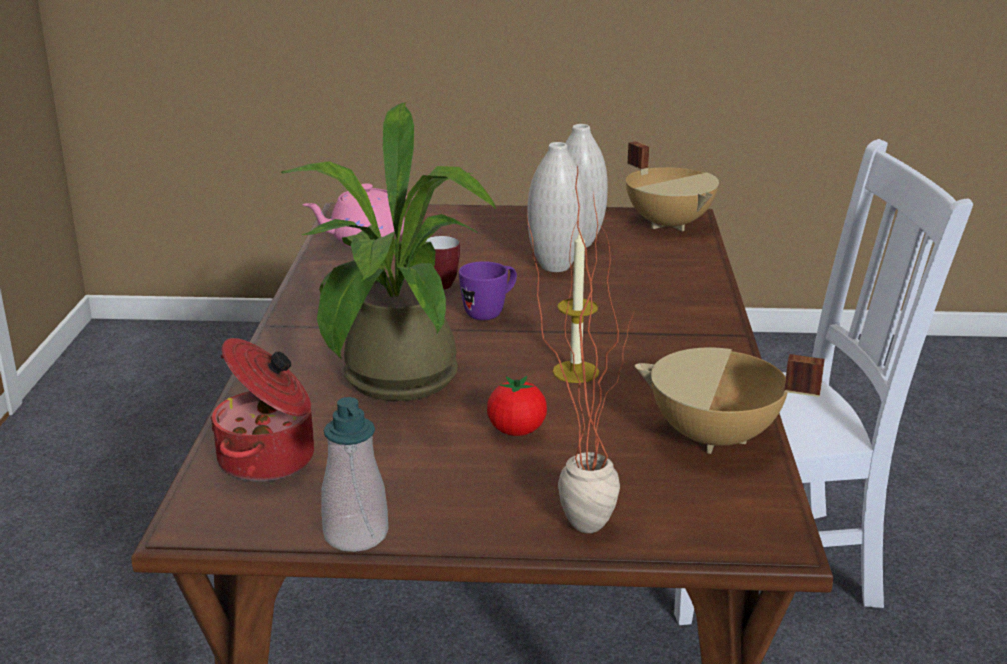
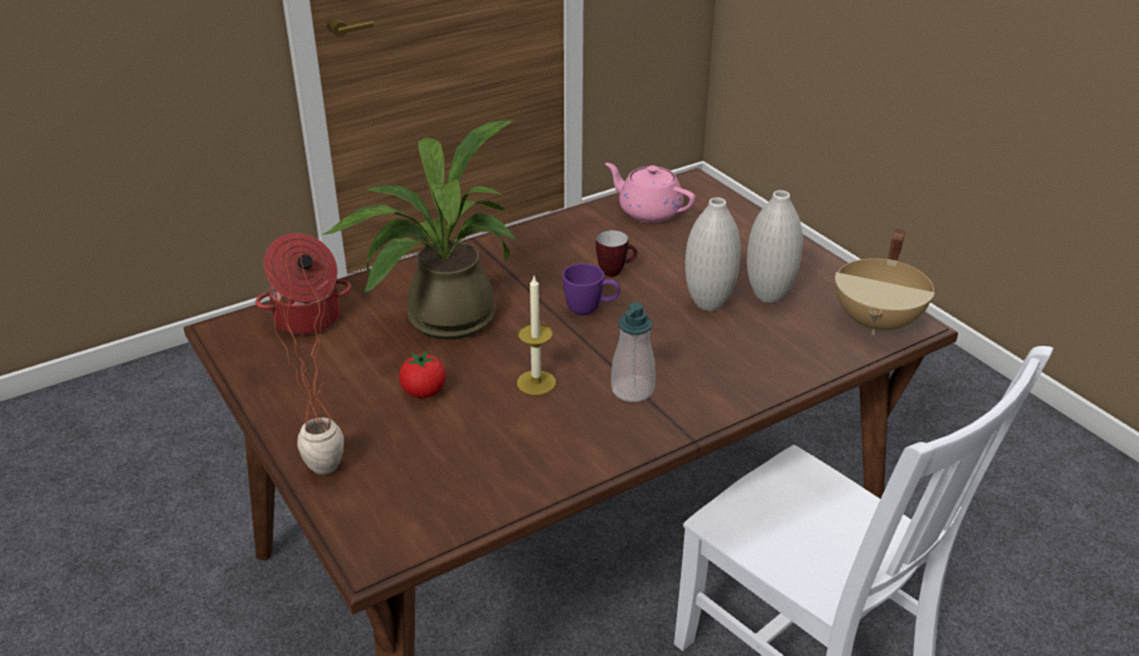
camera: 55 degrees right, 10 degrees up
soap dispenser [321,397,388,552] -> soap dispenser moved to [611,302,655,402]
beige cooking pot [634,347,825,454] -> none

